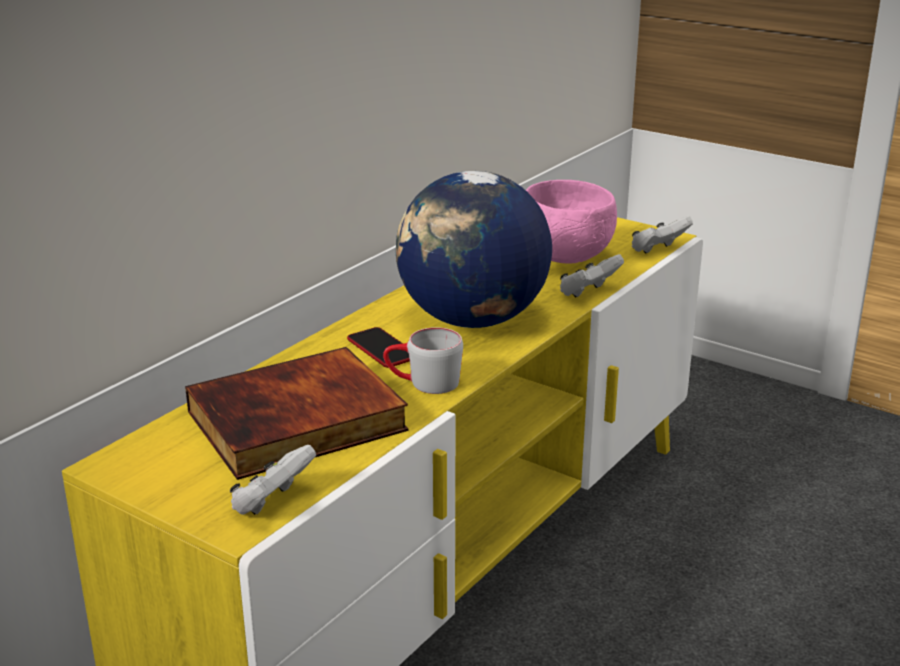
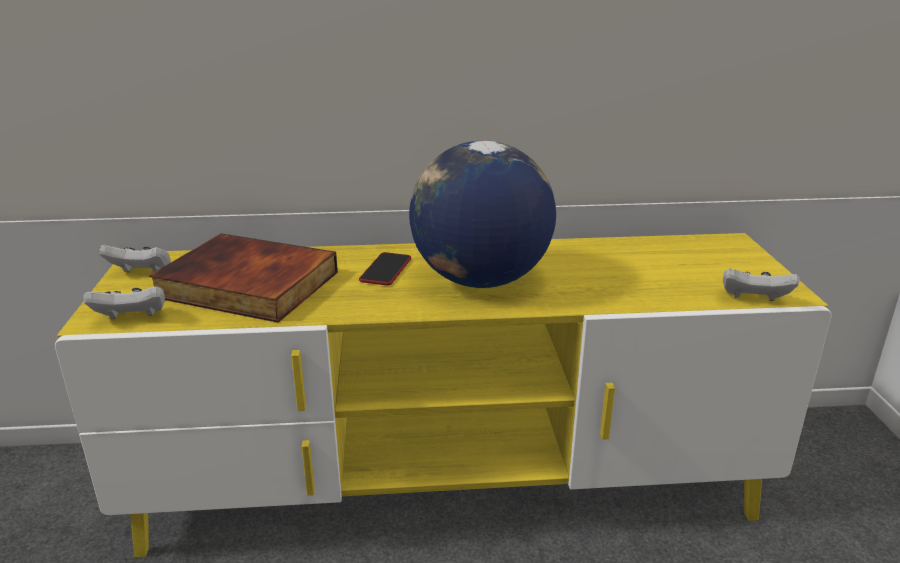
camera: 50 degrees right, 0 degrees up
grey mug [383,327,463,394] -> none
pink bowl [526,180,617,264] -> none
white game controller [560,254,624,298] -> white game controller moved to [99,245,171,272]

